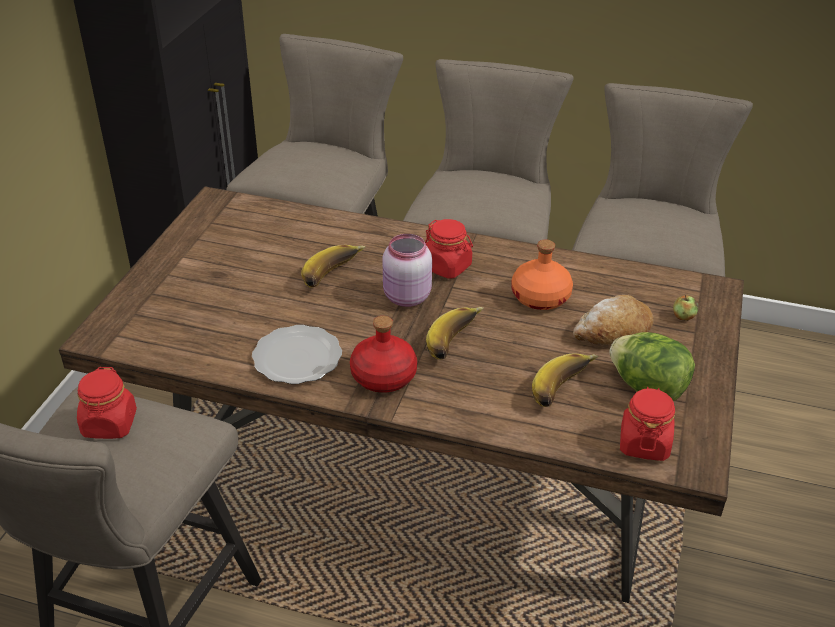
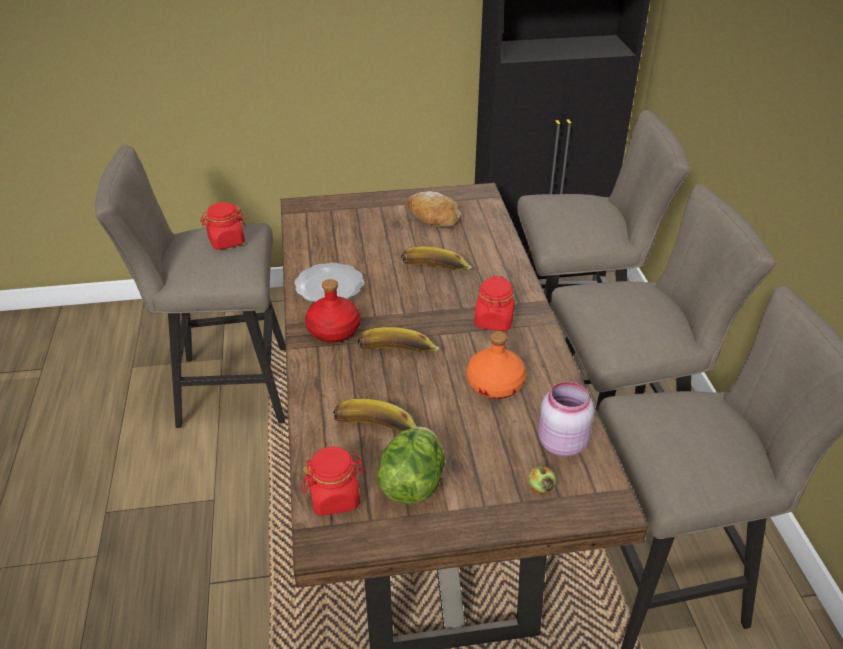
camera: 65 degrees right, 0 degrees up
pink jar [382,234,432,307] -> pink jar moved to [538,382,594,457]
bread [573,295,654,345] -> bread moved to [407,191,461,227]

